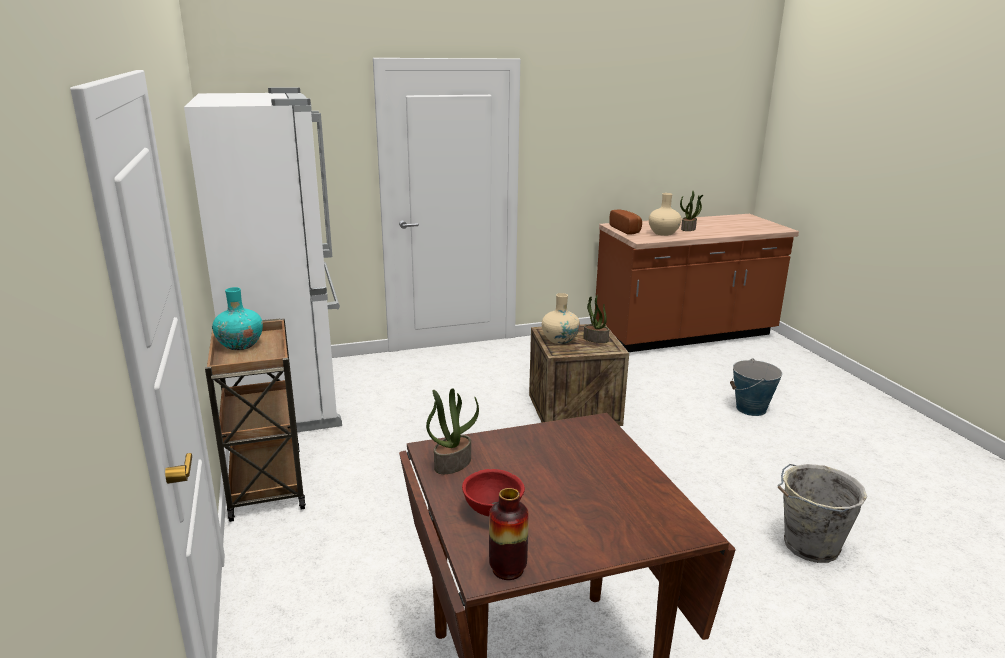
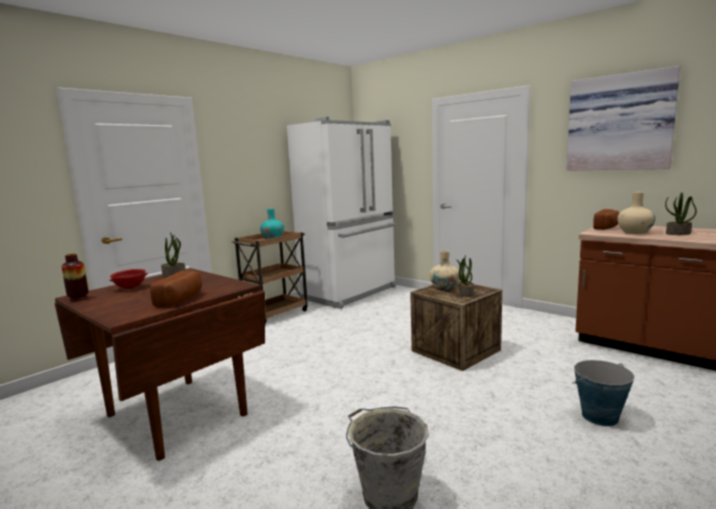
camera: 60 degrees right, 10 degrees down
none -> bread [150,270,202,307]
none -> picture [567,66,680,171]

